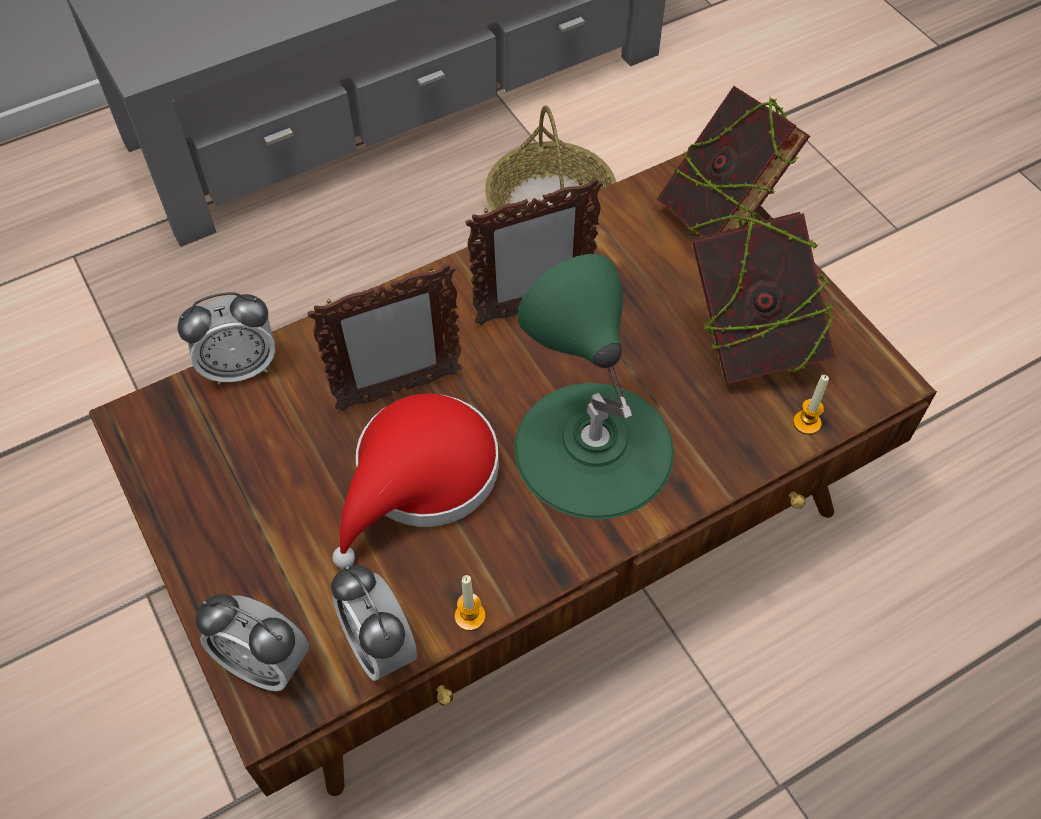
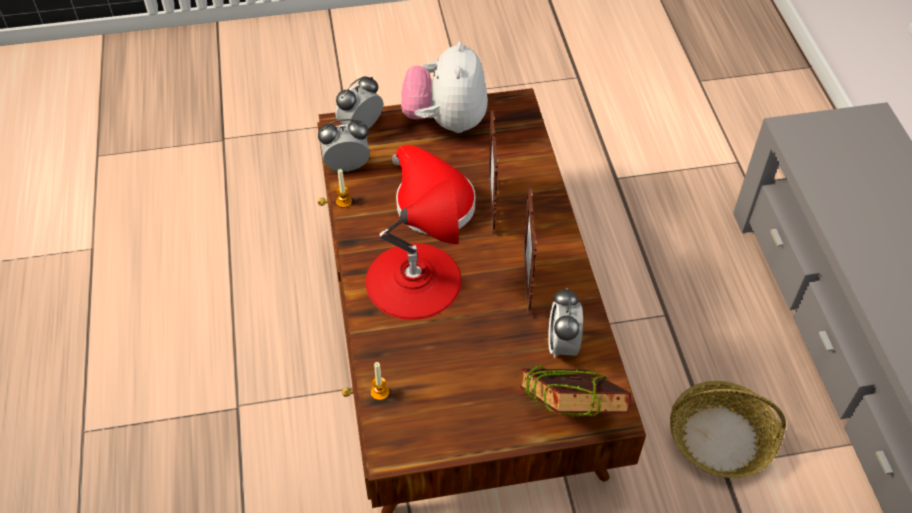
camera: 110 degrees right, 5 degrees down
alarm clock [178,292,275,384] -> alarm clock moved to [548,288,583,358]
green table lamp [514,254,674,520] -> red table lamp [366,179,461,320]
book [692,212,835,384] -> none
none -> plush toy [401,42,488,133]

